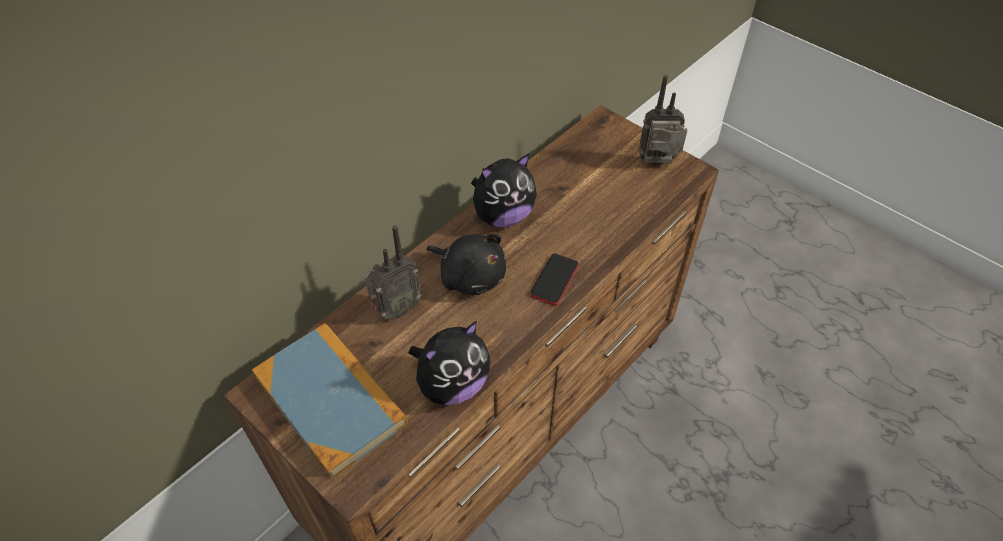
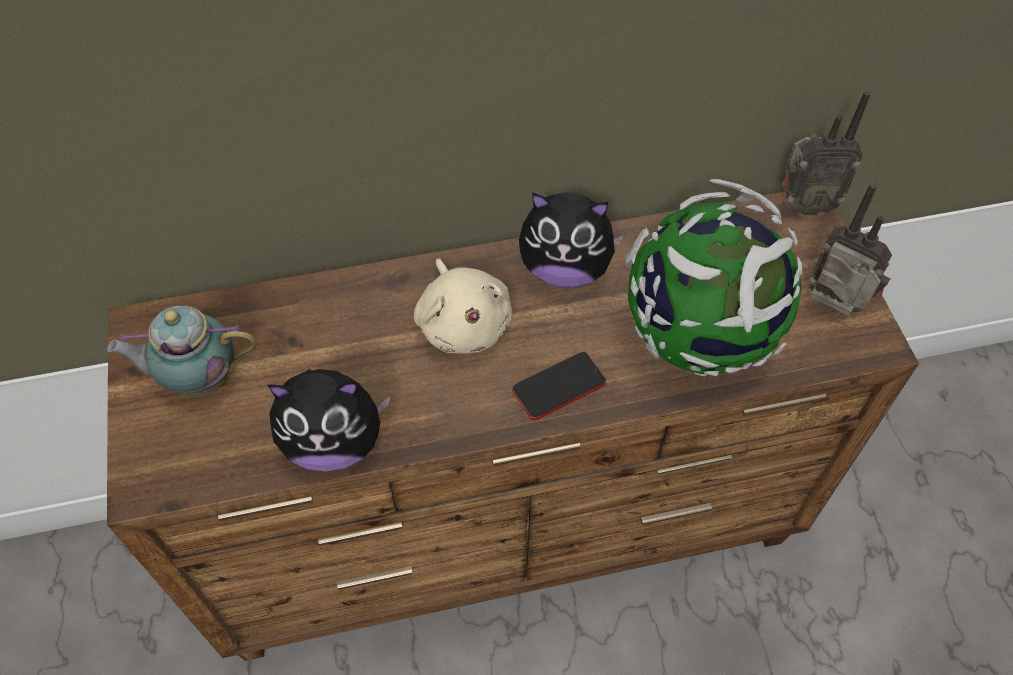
camera: 35 degrees right, 5 degrees up
book [252,323,408,479] -> teapot [107,306,257,398]
radio [364,225,421,320] -> radio moved to [782,91,871,215]
black plush toy [426,234,506,295] -> beige plush toy [414,259,512,354]
none -> globe [625,179,802,376]

